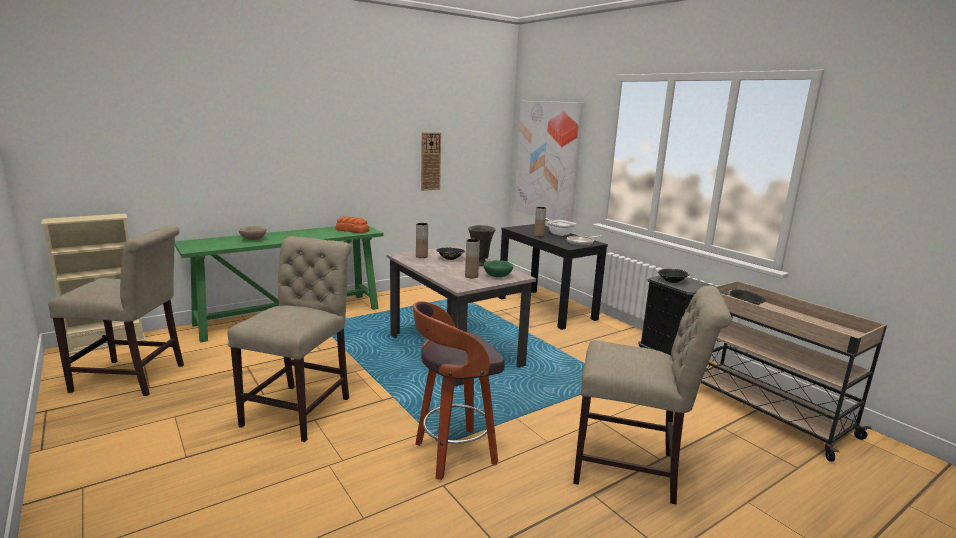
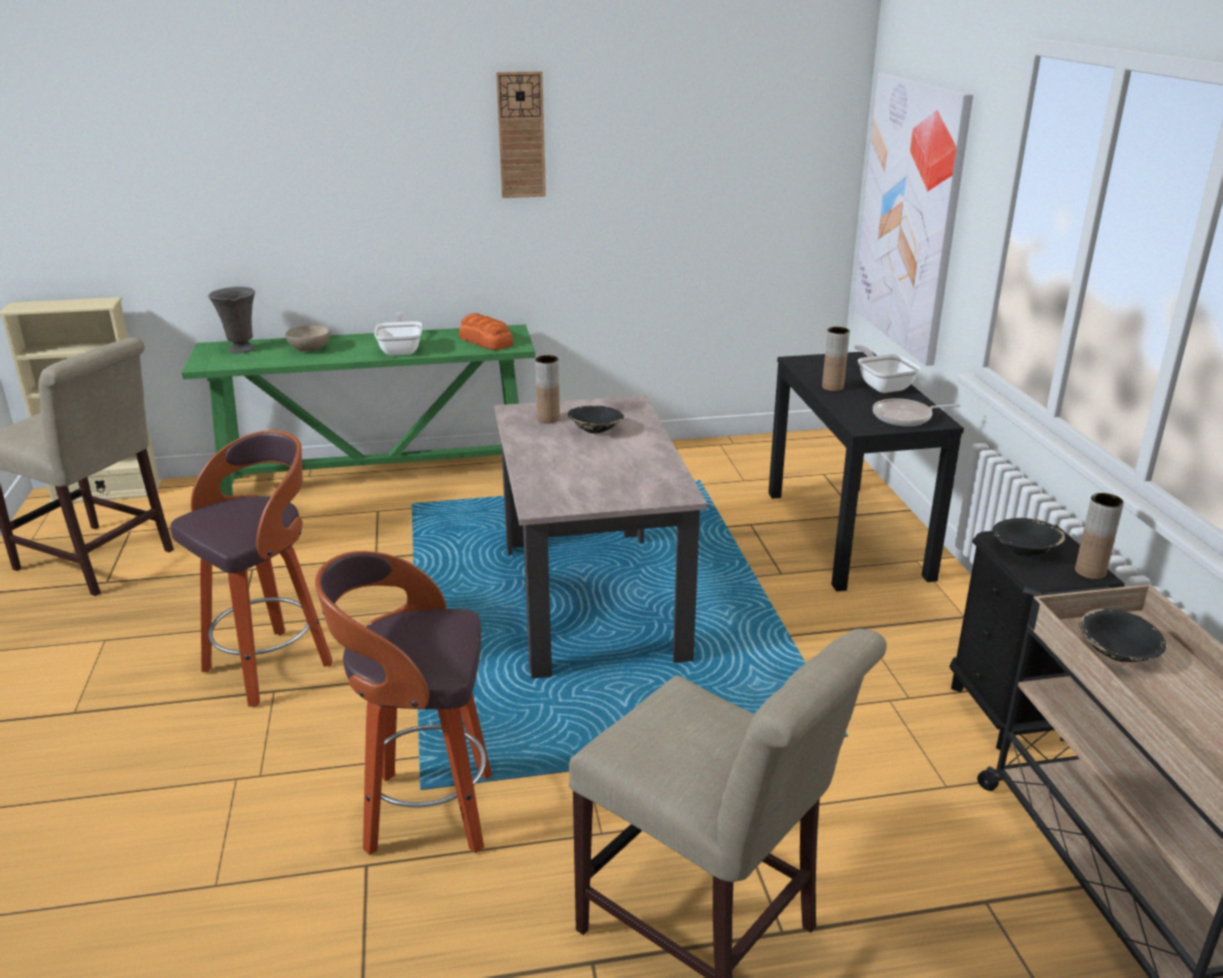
camera: 25 degrees right, 10 degrees up
beige chair [227,236,352,442] -> stool [171,430,333,707]
wall clock [421,132,441,191] -> wall clock moved to [496,71,546,198]
brown vase [465,239,480,278] -> brown vase moved to [1075,493,1124,579]
grey vase [468,225,496,266] -> grey vase moved to [208,286,255,353]
green bowl [484,260,513,277] -> none
none -> frying pan [374,312,422,355]

